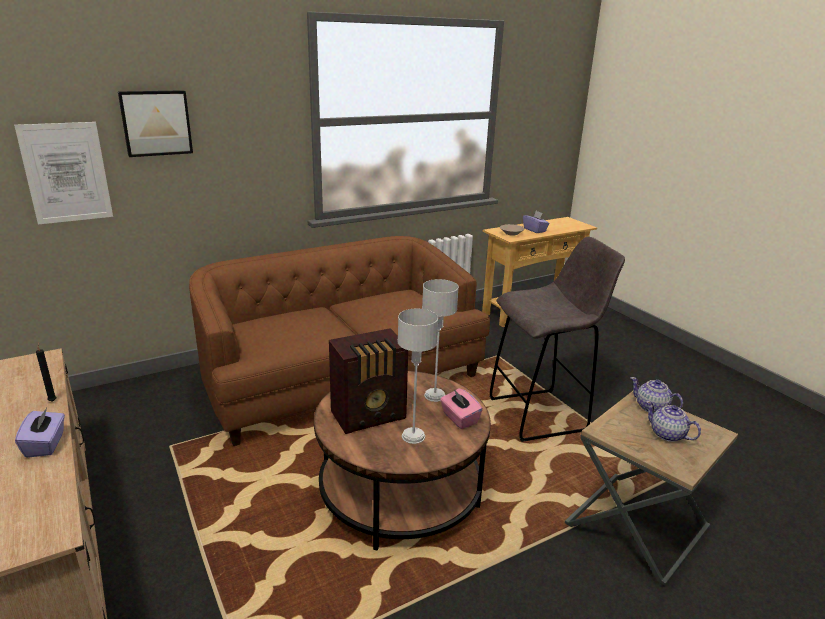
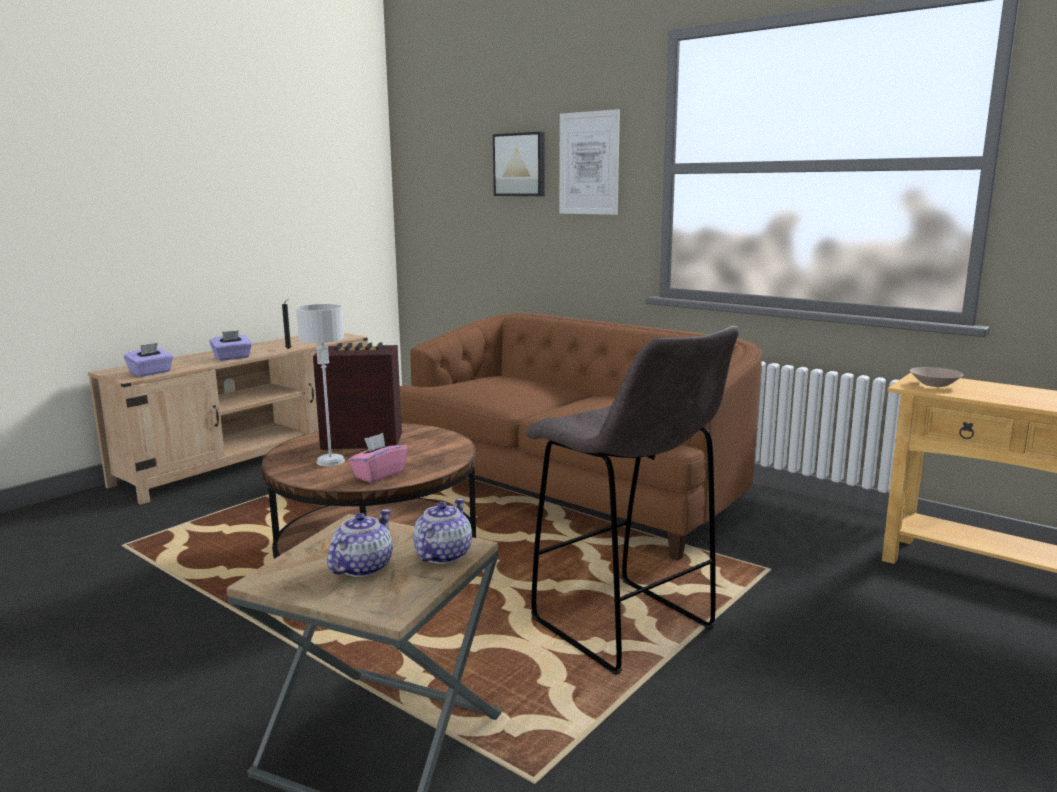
camera: 70 degrees right, 10 degrees down
picture [14,122,113,225] -> picture moved to [559,109,620,215]
radio [329,328,408,434] -> radio turned 135 degrees clockwise [313,342,402,450]
grey table lamp [422,279,459,402] -> none
purple tissue box [523,211,550,233] -> purple tissue box moved to [124,343,173,377]

